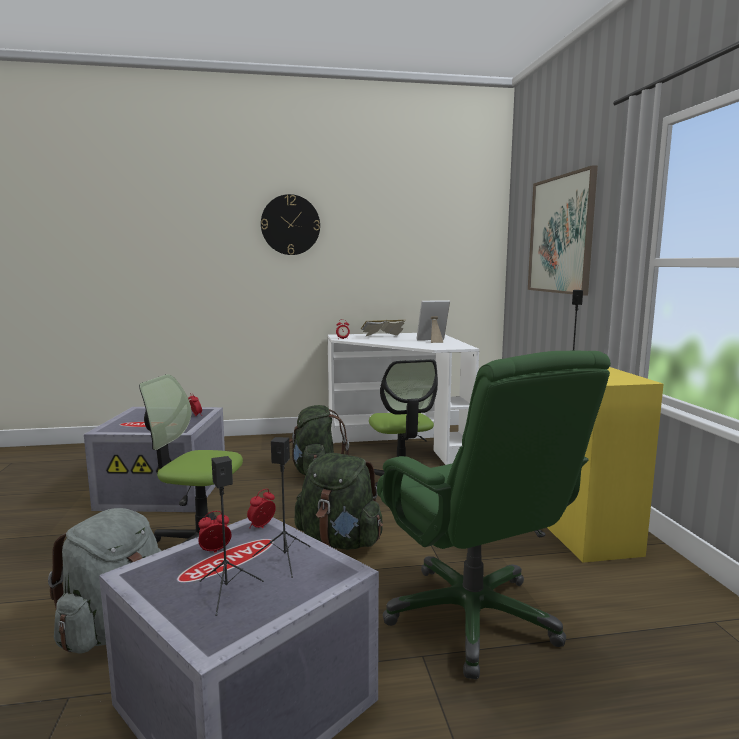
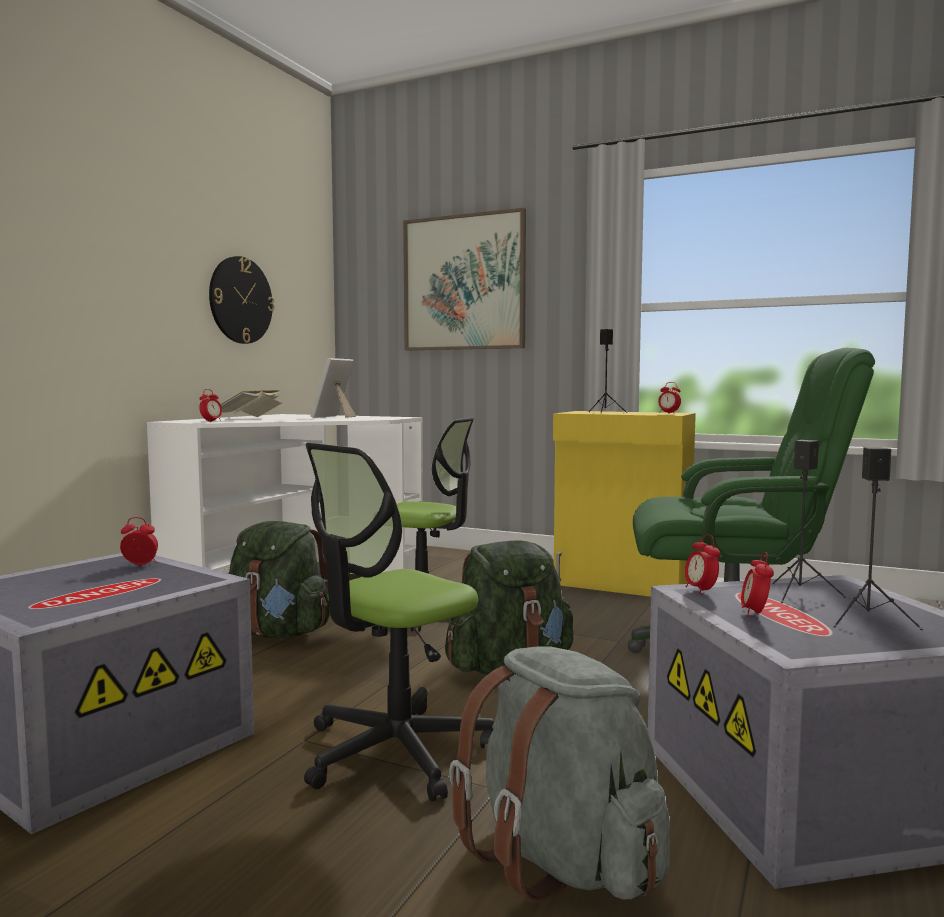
camera: 55 degrees left, 5 degrees down
wall clock [261,194,320,255] -> wall clock moved to [209,256,275,344]
none -> alarm clock [658,382,681,414]

